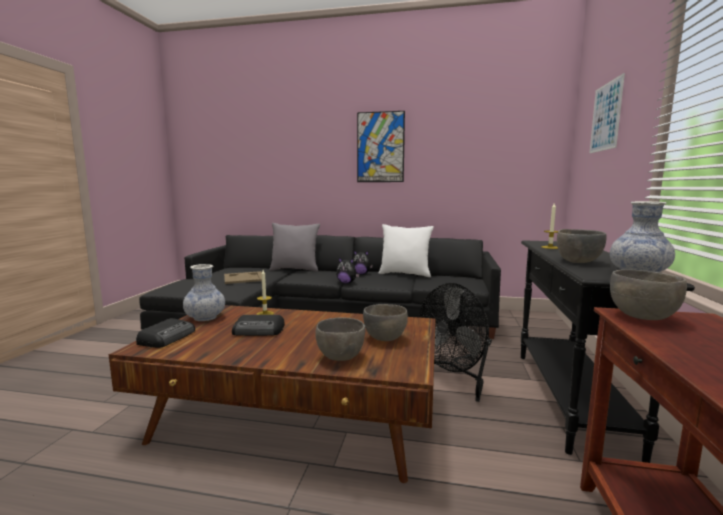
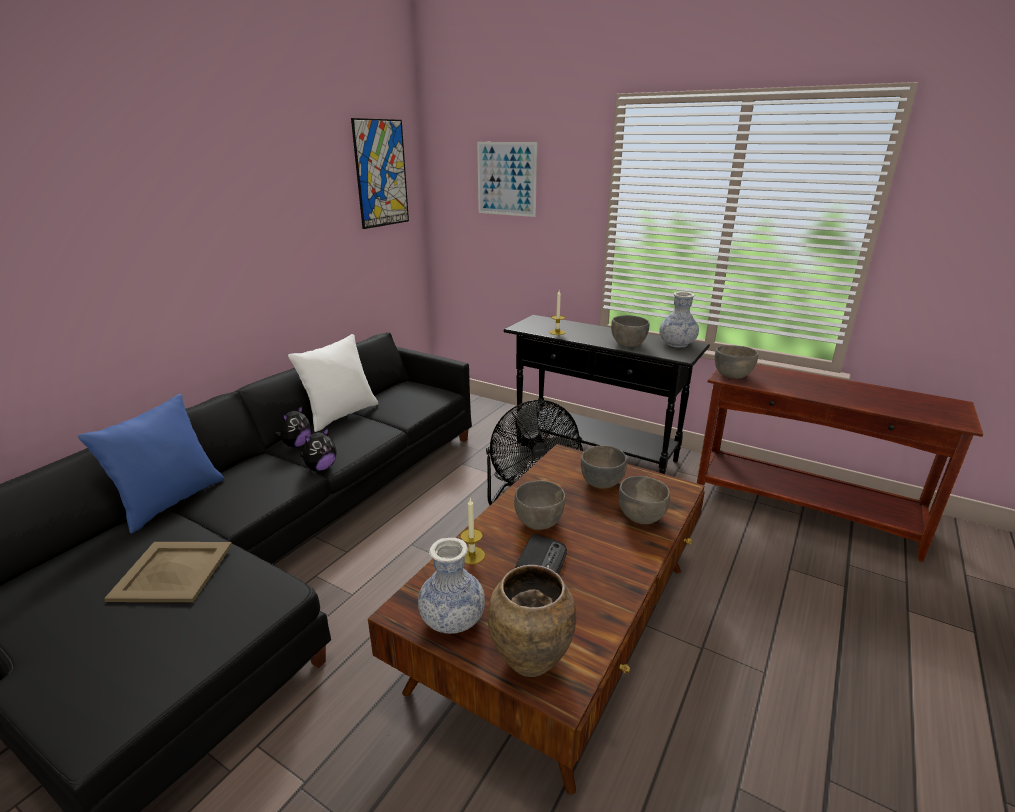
camera: 70 degrees left, 15 degrees up
radio [136,318,195,348] -> brown vase [488,565,576,677]
grey pillow [269,223,320,272] -> blue pillow [78,394,224,533]
picture [357,111,405,182] -> picture moved to [351,118,409,229]
none -> grey bowl [514,480,565,530]

